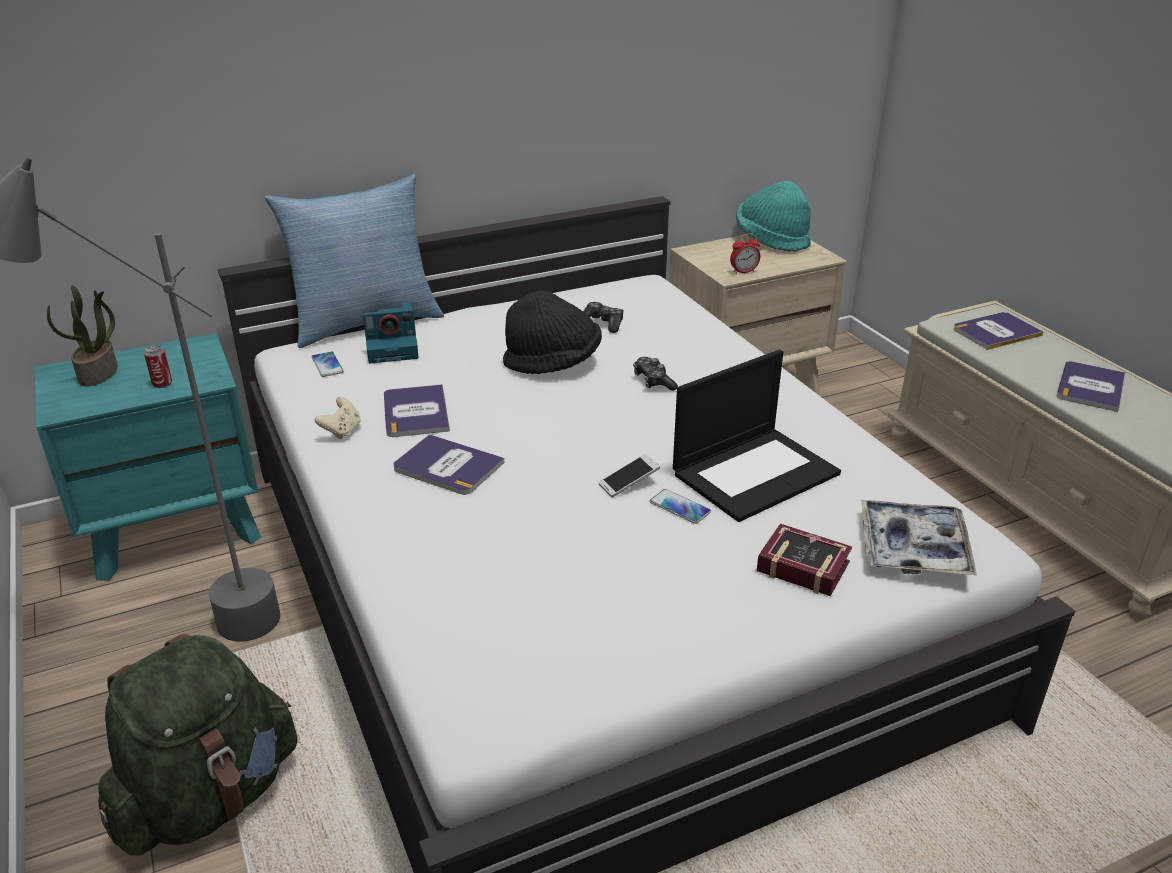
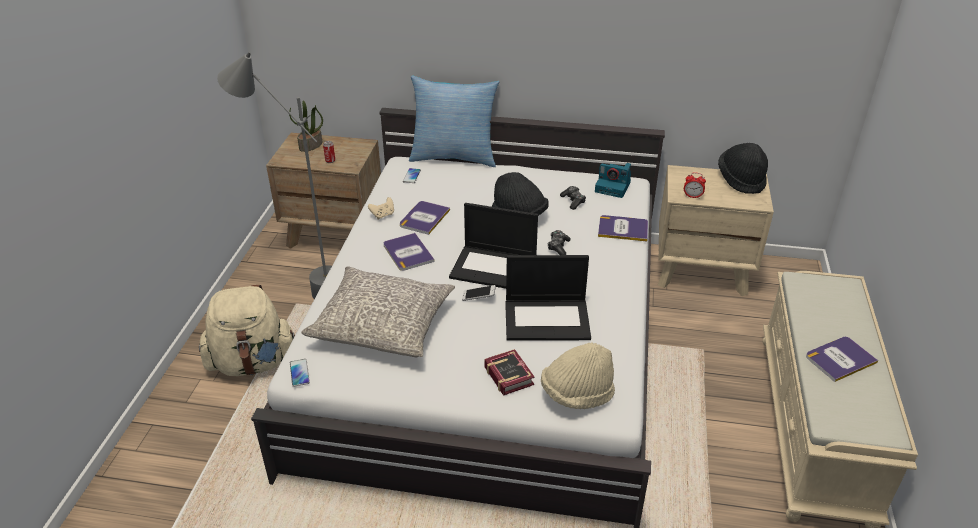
camera: 35 degrees right, 5 degrees up
turquoise nightstand [34,333,261,581] -> brown nightstand [266,133,381,249]
green backpack [98,634,298,855] -> beige backpack [199,285,295,376]
camera [363,301,419,364] -> camera moved to [595,163,631,198]
phone [650,489,711,524] -> phone moved to [290,359,310,387]
turquoise hat [736,181,811,252] -> black hat [718,143,768,194]
tray [861,500,977,575] -> beige hat [541,342,615,409]
book [954,312,1044,350] -> book moved to [598,215,648,242]
none -> grey pillow [301,266,455,357]
none -> laptop [449,203,538,289]

